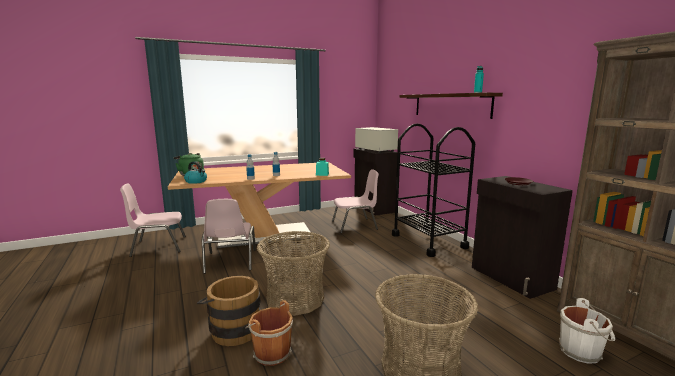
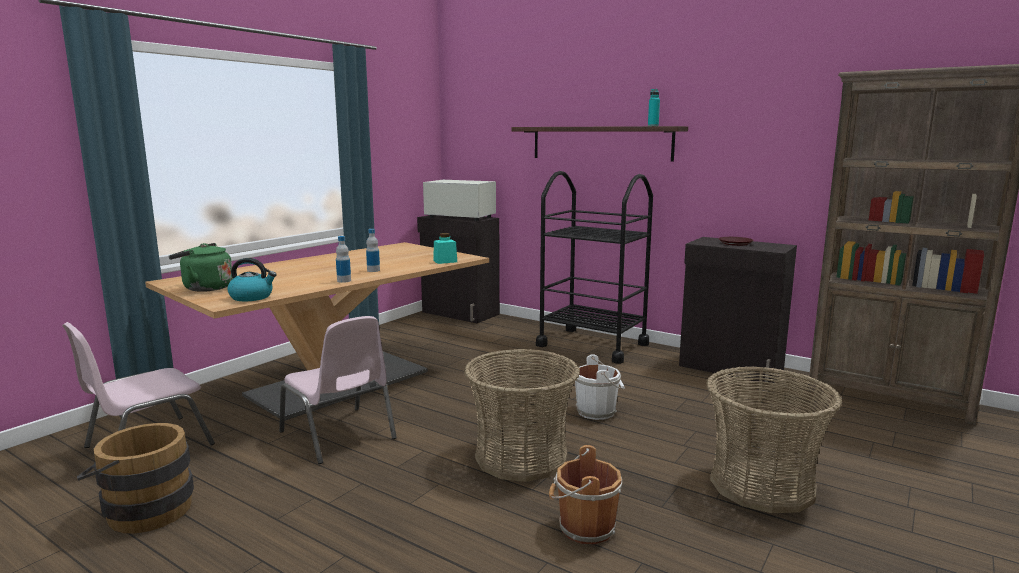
camera: 30 degrees left, 0 degrees up
brown bucket [197,276,261,346] -> brown bucket moved to [77,423,194,533]
pink chair [332,169,379,233] -> none
white bucket [559,298,615,364] -> white bucket moved to [575,354,625,420]

